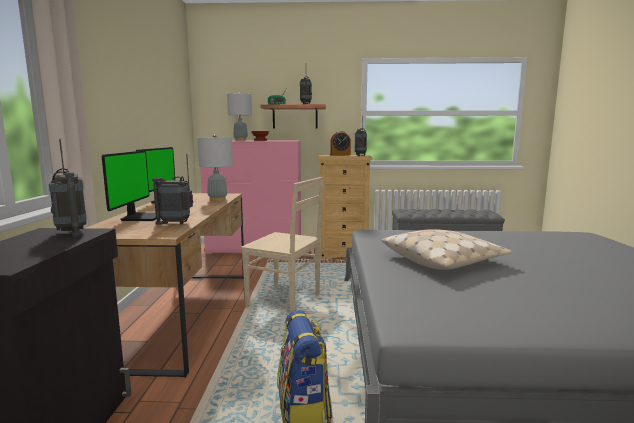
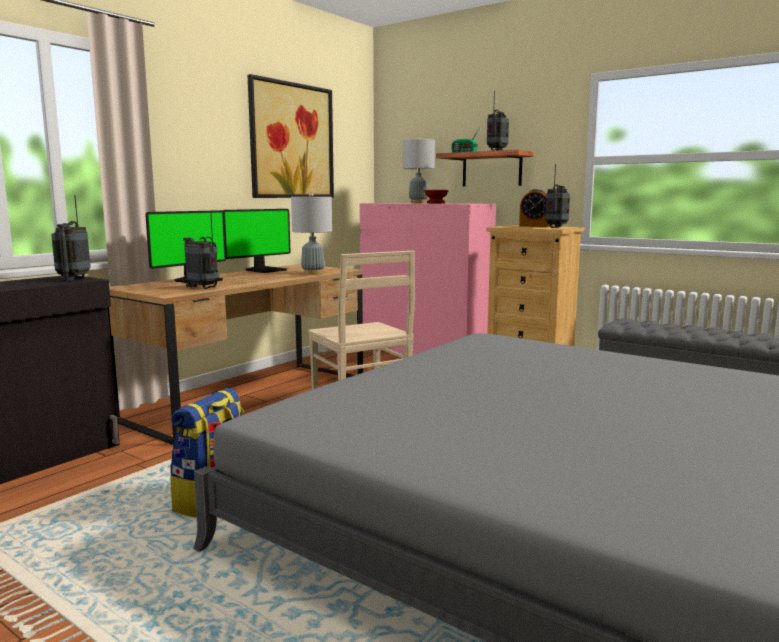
camera: 35 degrees right, 0 degrees up
beige pillow [381,229,512,270] -> none
none -> picture [248,74,334,198]

